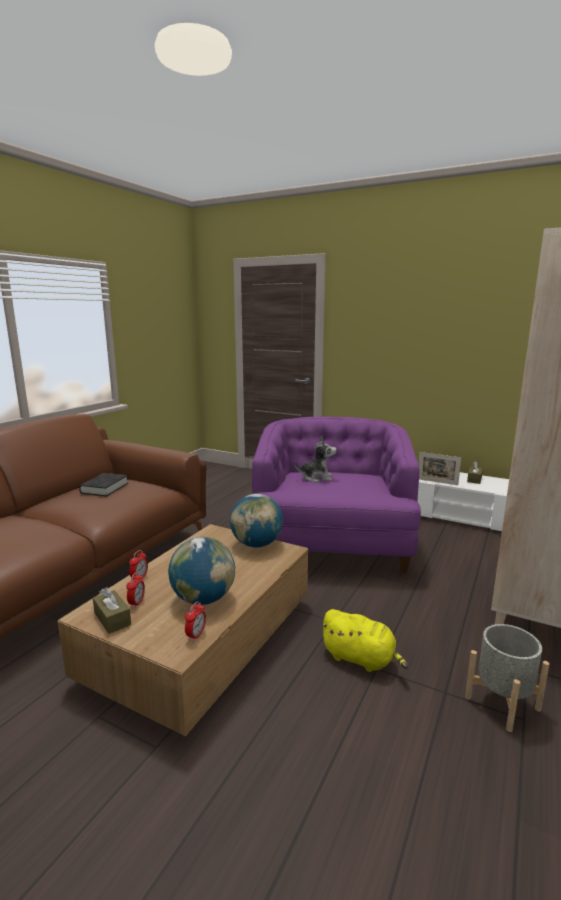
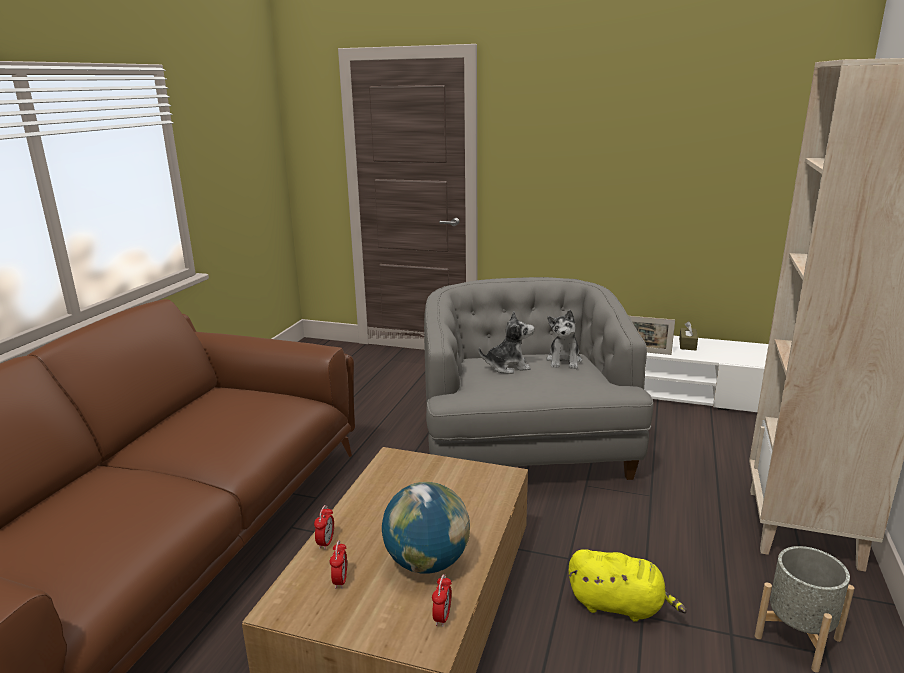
camera: 10 degrees left, 5 degrees up
black book [79,473,128,496] -> none
brown tissue box [93,587,131,634] -> none
globe [230,494,283,547] -> none
purple armchair [252,416,421,573] -> grey armchair [424,277,653,480]
none -> plush toy [546,310,582,369]

